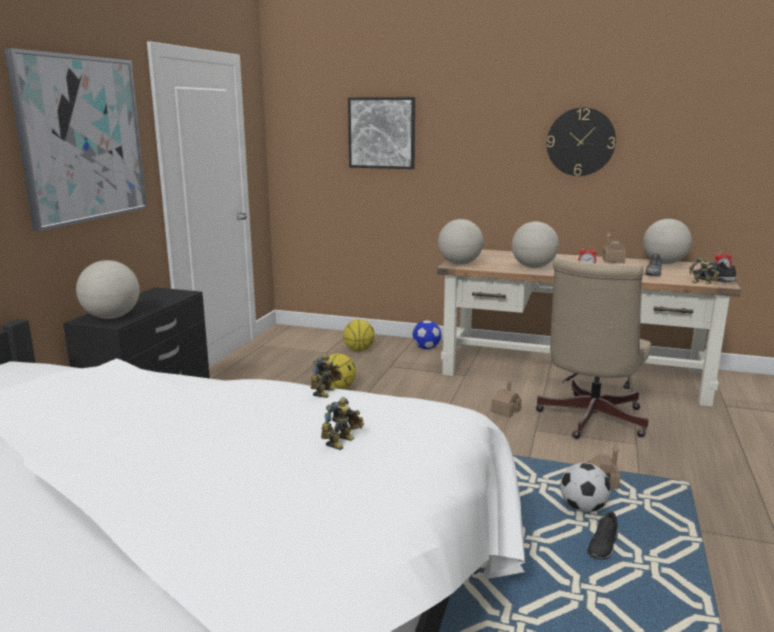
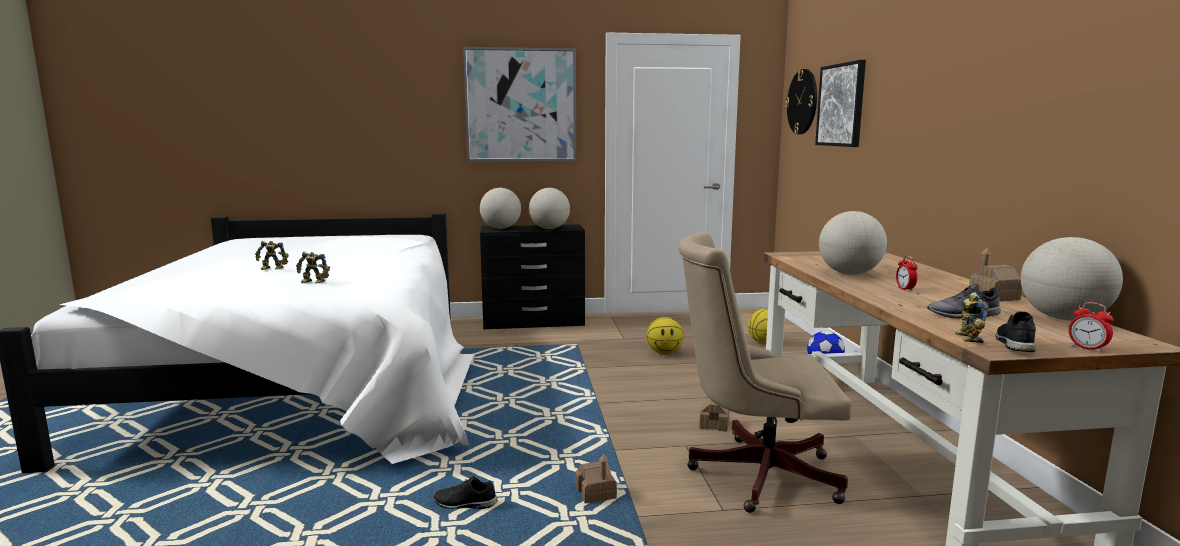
camera: 65 degrees right, 5 degrees down
toy robot [311,354,343,398] -> toy robot moved to [255,241,289,270]
globe [438,219,483,265] -> globe moved to [529,188,570,229]
wall clock [547,107,616,176] -> wall clock moved to [785,69,817,134]
football [560,463,611,512] -> none

